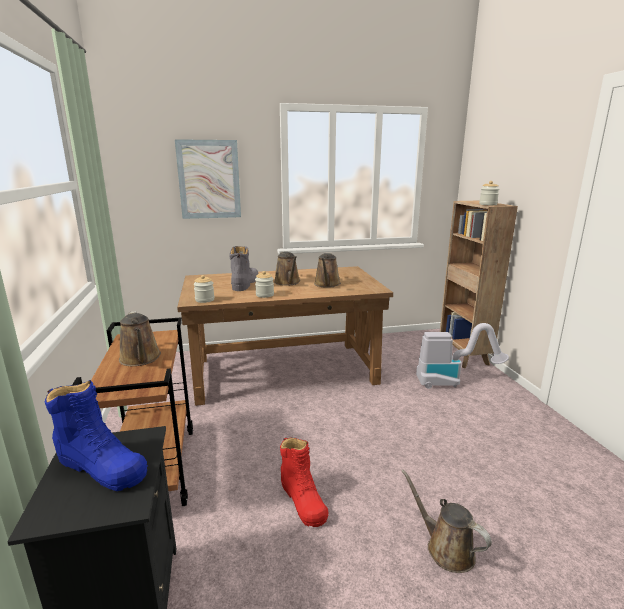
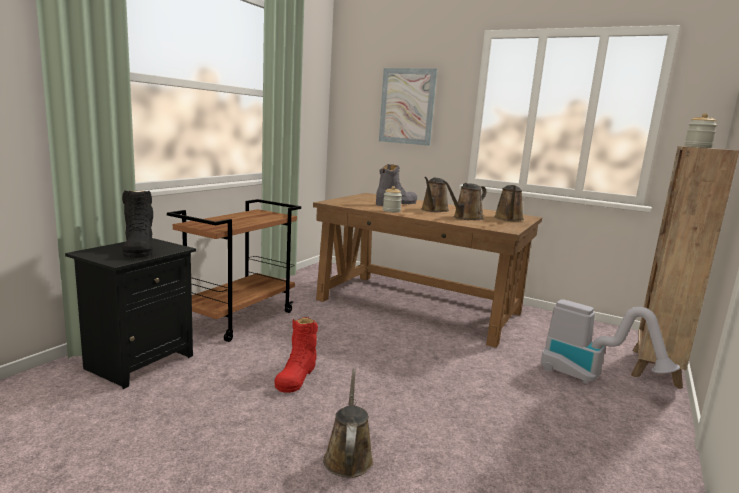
camera: 40 degrees right, 5 degrees down
blue boot [45,380,148,491] -> black boot [122,190,153,257]
brown watering can [119,311,161,366] -> brown watering can moved to [494,185,524,221]
jar [194,275,215,303] -> none

